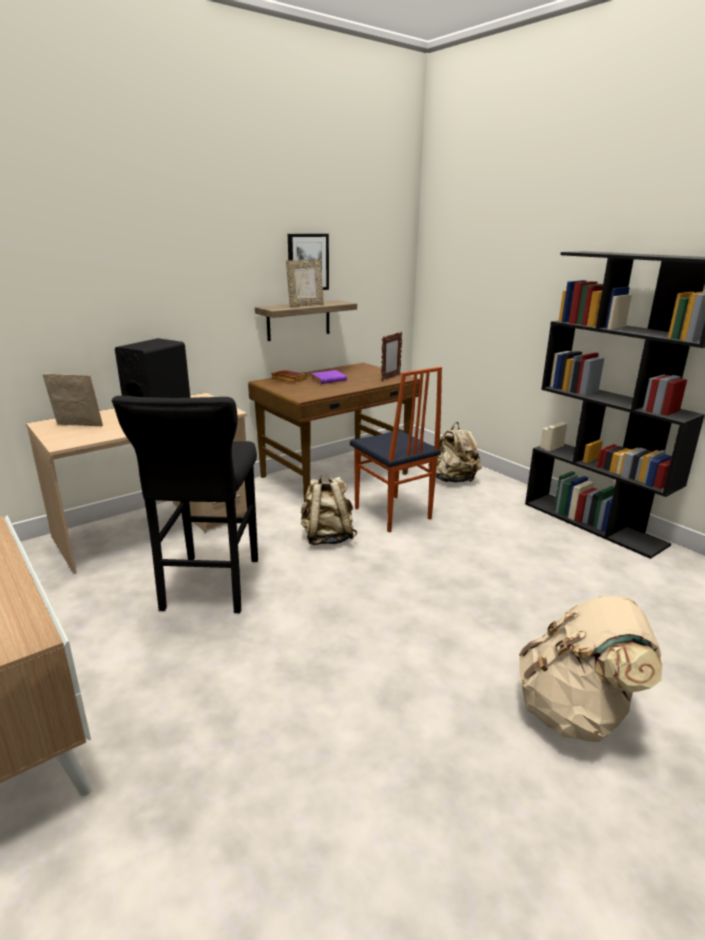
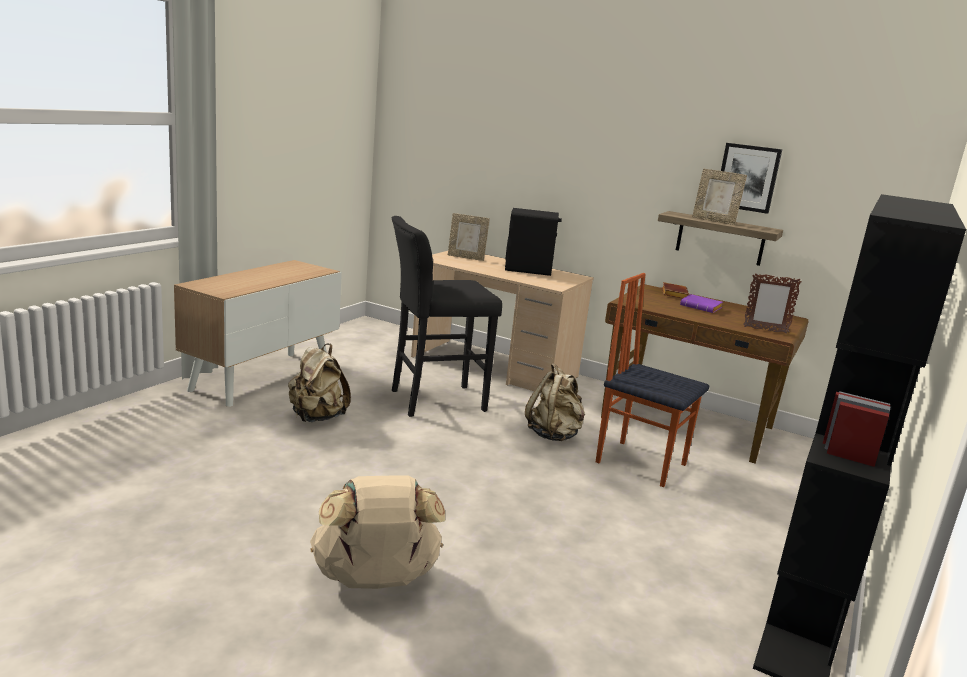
camera: 65 degrees right, 5 degrees down
picture frame [43,373,103,426] -> picture frame turned 120 degrees clockwise [448,213,490,261]
chair [350,367,442,532] -> chair turned 90 degrees clockwise [596,273,709,487]
beige backpack [428,422,482,482] -> beige backpack moved to [288,344,351,422]

